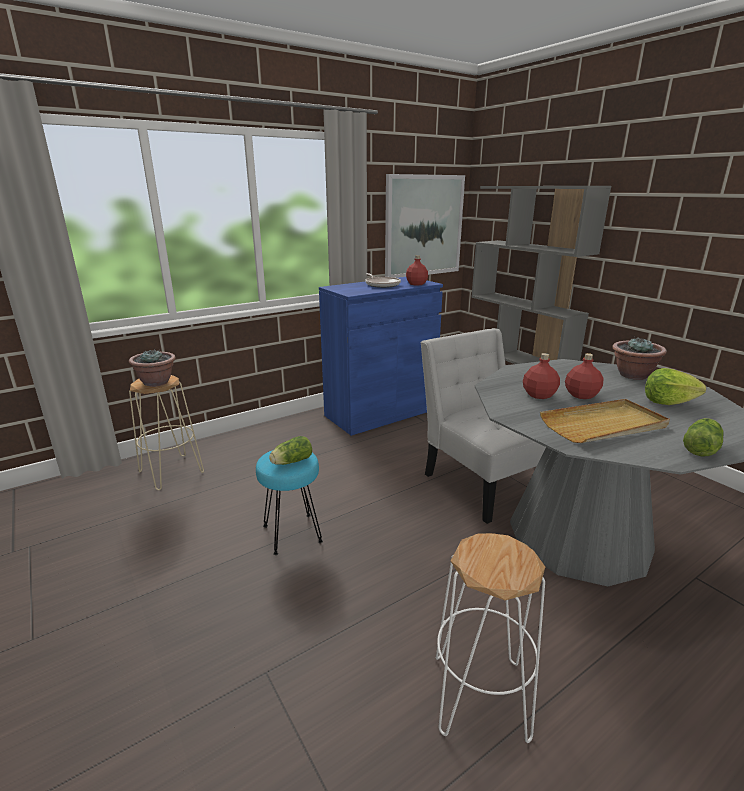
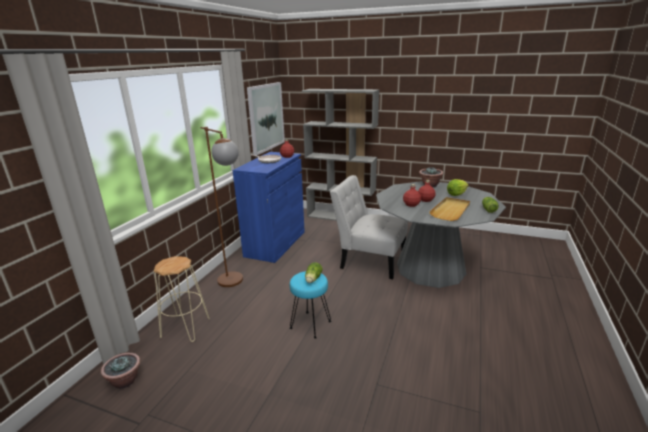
camera: 35 degrees left, 0 degrees up
potted plant [129,349,176,387] -> potted plant moved to [101,353,140,389]
white stool [436,533,545,743] -> none
none -> brown floor lamp [200,127,243,287]

